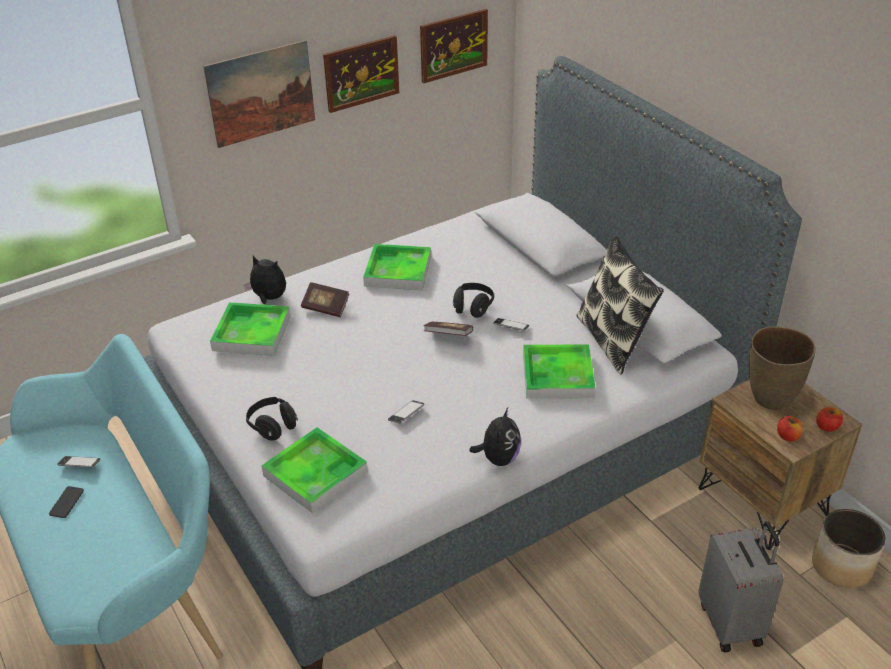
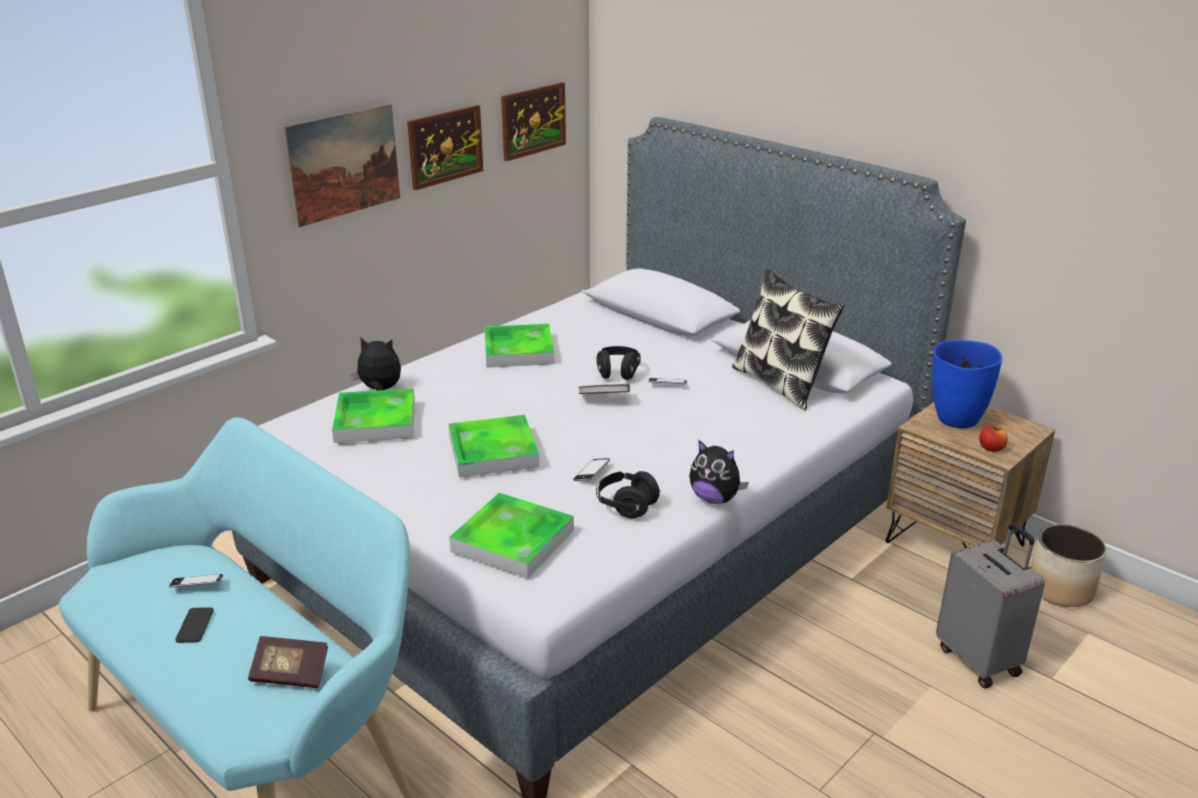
camera: 15 degrees left, 10 degrees down
black headphones [246,397,298,441] -> black headphones moved to [596,471,660,519]
book [301,282,349,317] -> book moved to [248,636,328,688]
plush toy [469,408,521,466] -> plush toy turned 120 degrees clockwise [689,440,749,504]
tray [523,344,596,399] -> tray moved to [448,415,540,478]
brown vase [749,326,816,410] -> blue vase [932,340,1002,428]
apple [816,407,843,432] -> none

